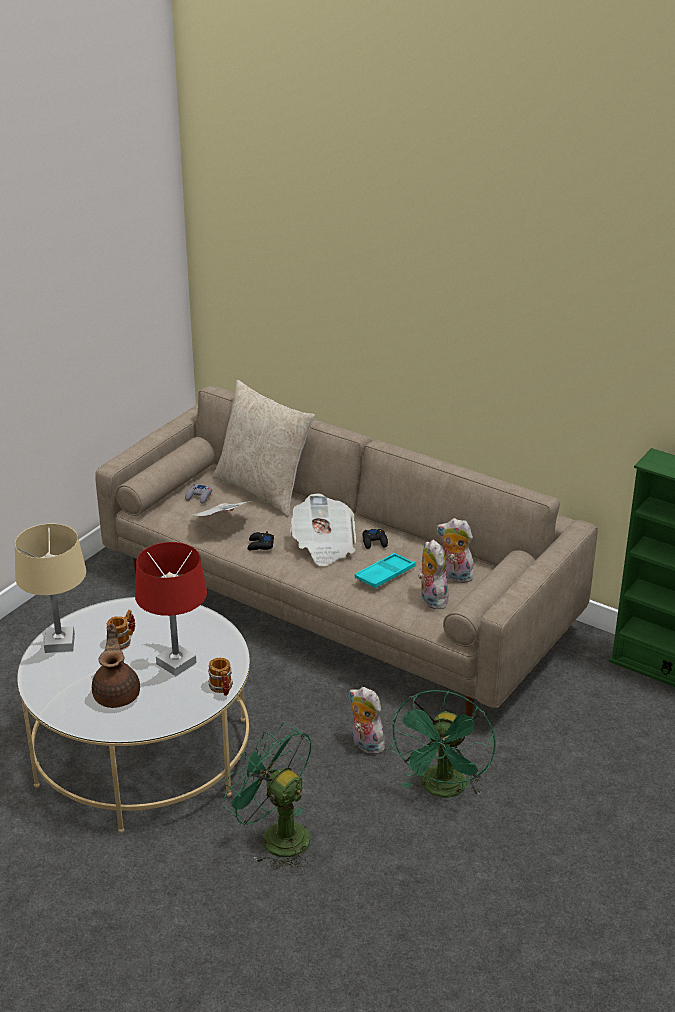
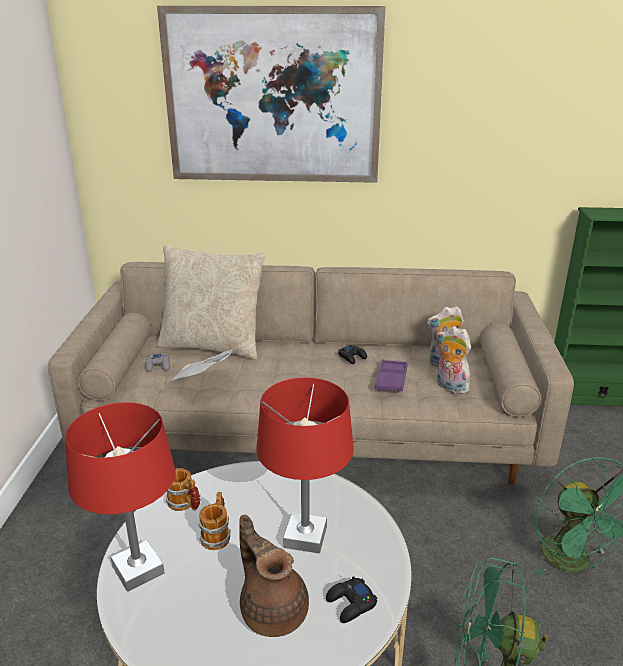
camera: 30 degrees left, 5 degrees down
beige table lamp [15,524,86,653] -> red table lamp [65,402,175,592]
mug [208,658,233,696] -> mug moved to [166,468,200,511]
black game controller [247,531,274,550] -> black game controller moved to [326,576,377,623]
newspaper [290,494,356,567] -> none
plush toy [349,687,385,755] -> none
turquoise tray [355,553,416,588] -> purple tray [375,360,408,393]
none -> picture [157,6,386,183]

